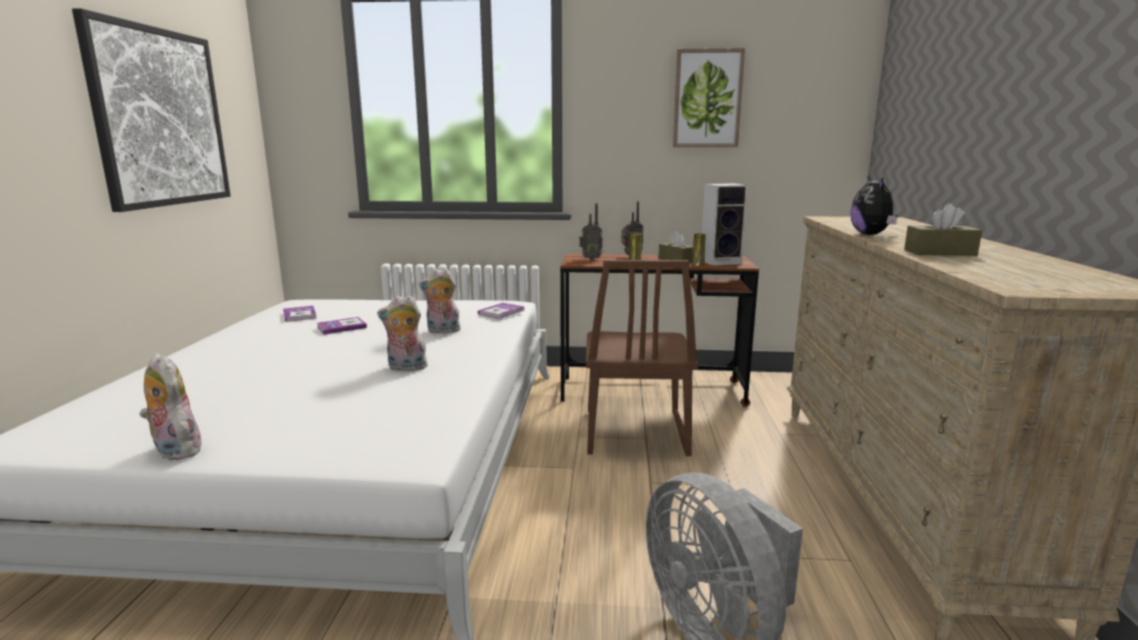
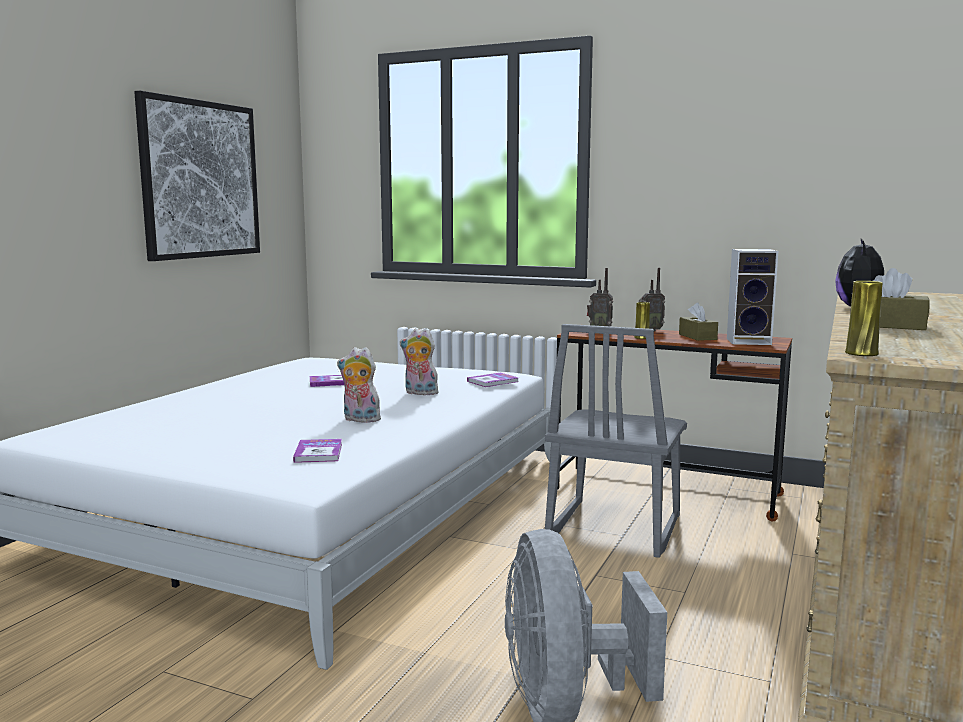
camera: 20 degrees right, 5 degrees down
plush toy [139,353,203,460] -> none
book [283,306,317,322] -> book moved to [293,439,342,463]
brown chair [586,260,699,456] -> grey chair [545,324,687,558]
picture [673,48,745,147] -> none
yellow vase [691,233,706,266] -> yellow vase moved to [845,281,883,356]

